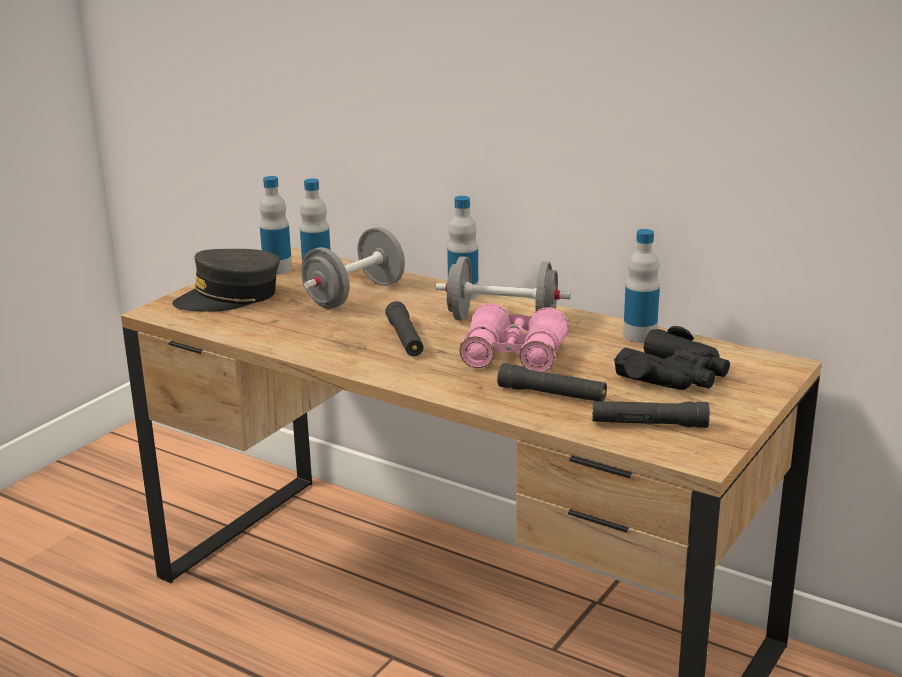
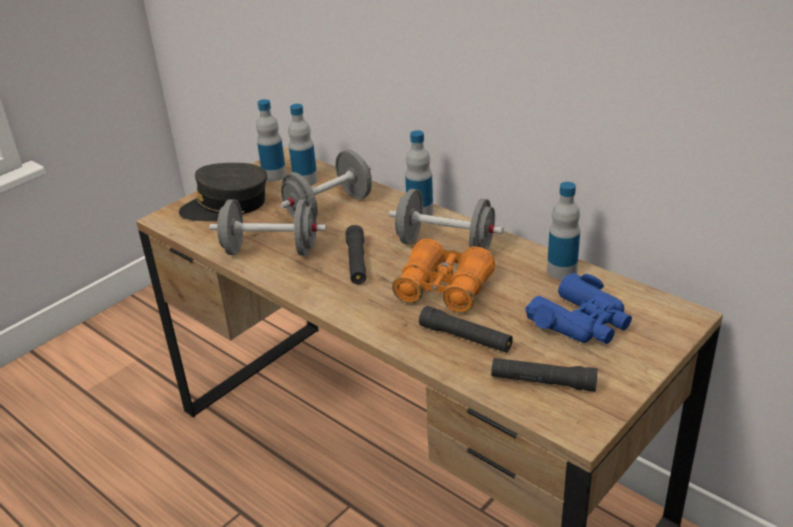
camera: 10 degrees right, 10 degrees up
pink binoculars [459,303,568,372] -> orange binoculars [392,239,495,313]
black binoculars [614,326,730,390] -> blue binoculars [525,273,632,344]
none -> grey dumbbell [209,199,326,256]

